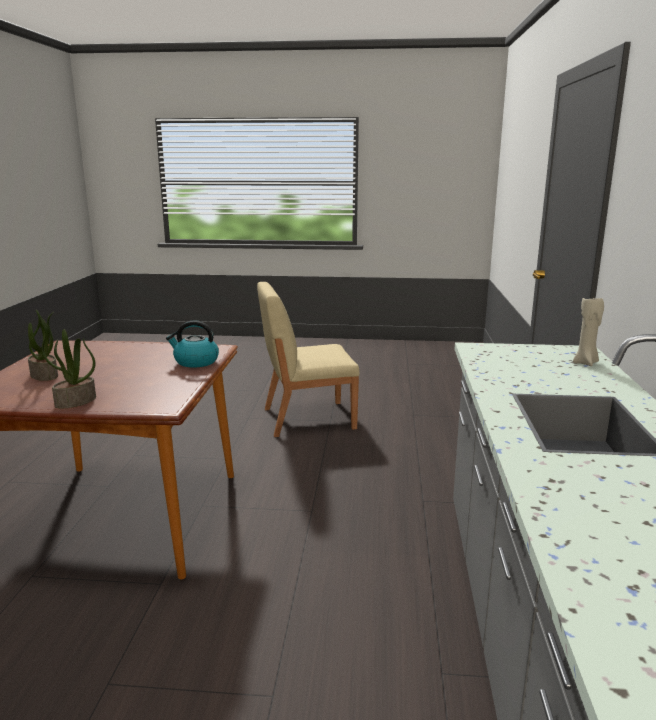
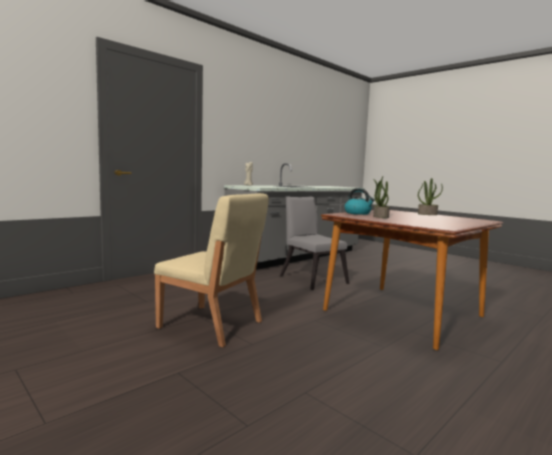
camera: 140 degrees left, 10 degrees down
potted plant [28,310,58,381] -> potted plant moved to [373,177,390,218]
none -> grey chair [280,196,349,290]

